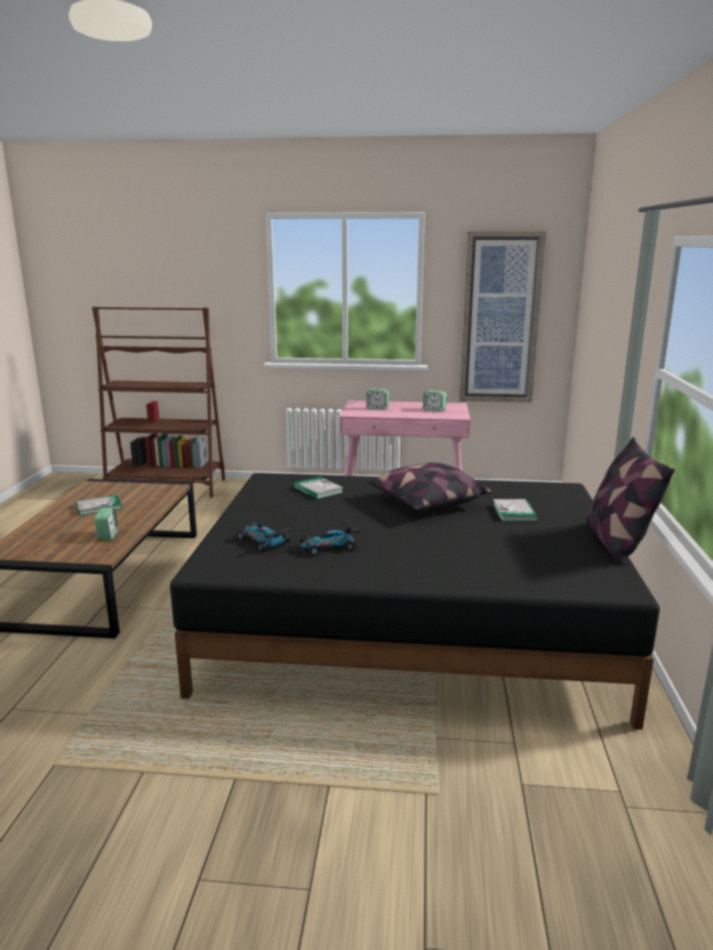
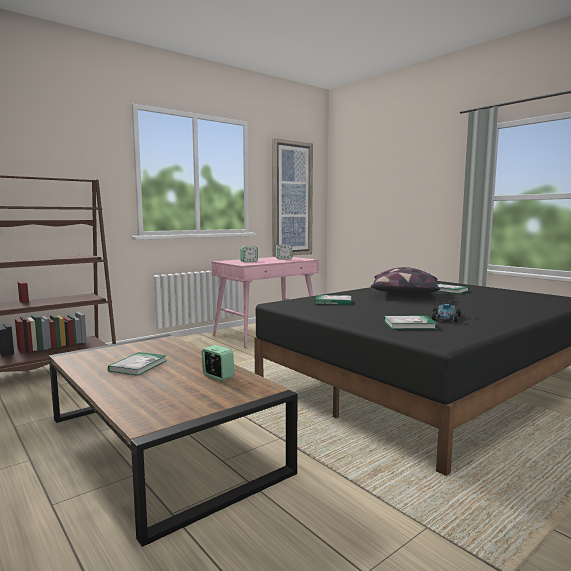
camera: 45 degrees left, 10 degrees down
toy car [236,523,292,552] -> book [384,316,437,329]
pillow [587,437,675,565] -> none

